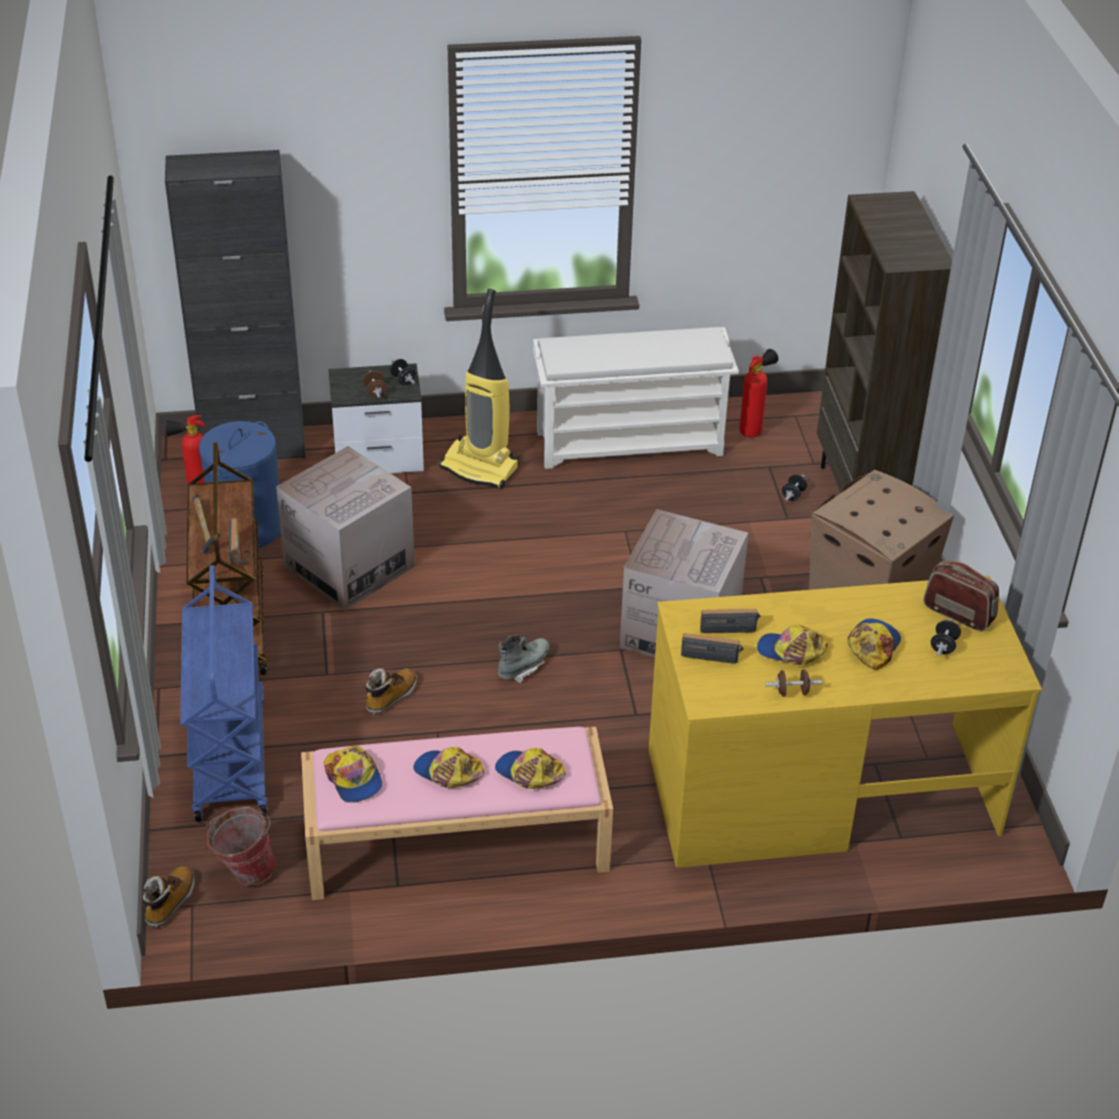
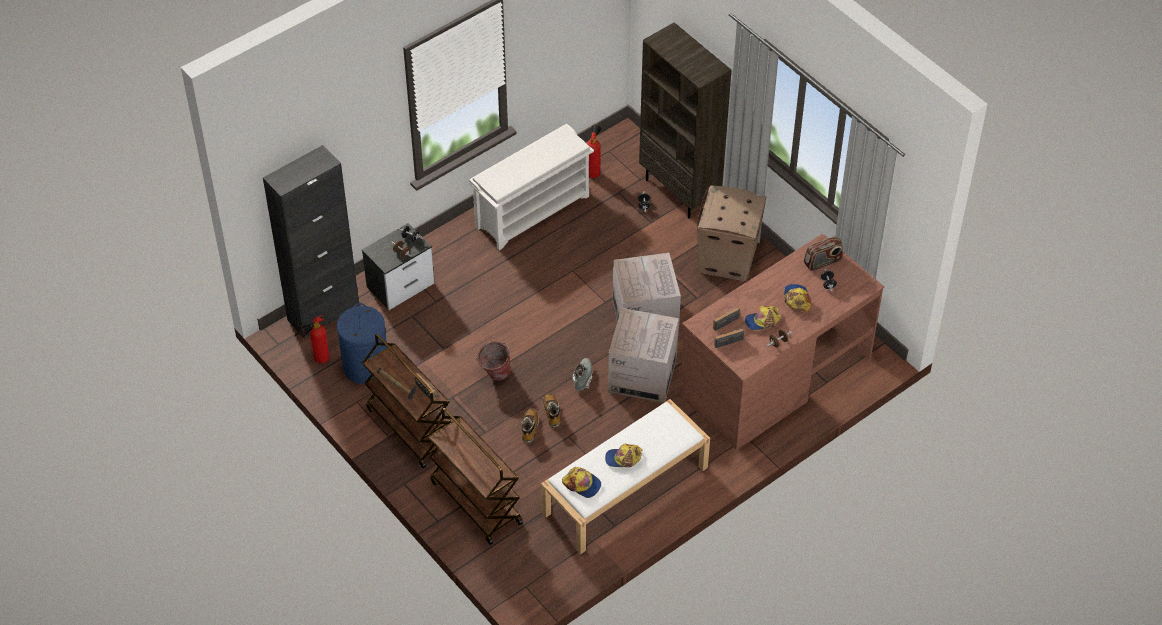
camera: 30 degrees left, 10 degrees up
boot [143,866,195,928] -> boot moved to [543,394,560,428]
blue cart [180,565,268,822] -> brown cart [428,407,523,545]
bucket [206,806,276,886] -> bucket moved to [476,341,511,381]
cardboard box [276,446,415,610] -> cardboard box moved to [608,308,679,403]
pink bench [301,727,613,900] -> white bench [541,399,710,554]
vacuum cleaner [439,289,519,488] -> none
cap [495,748,565,789] -> none
yellow desk [649,576,1042,868] -> brown desk [680,234,884,450]
radio [924,561,999,631] -> radio turned 150 degrees clockwise [804,236,843,271]

